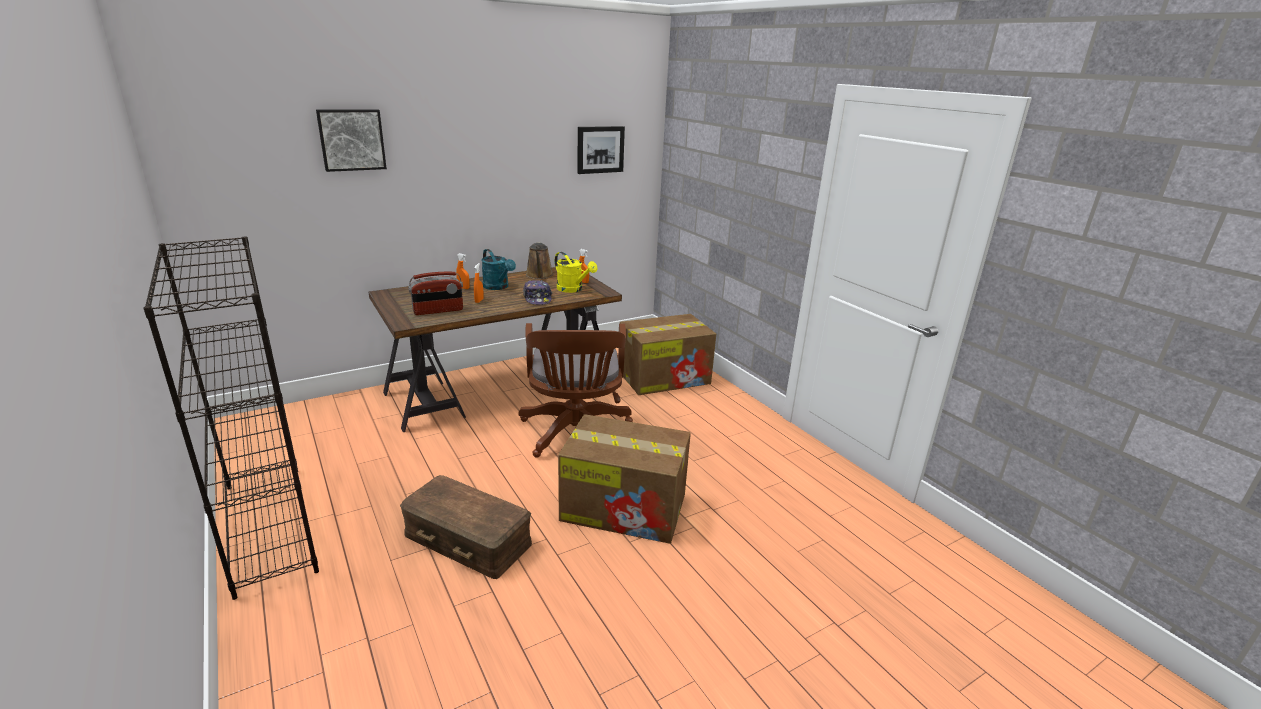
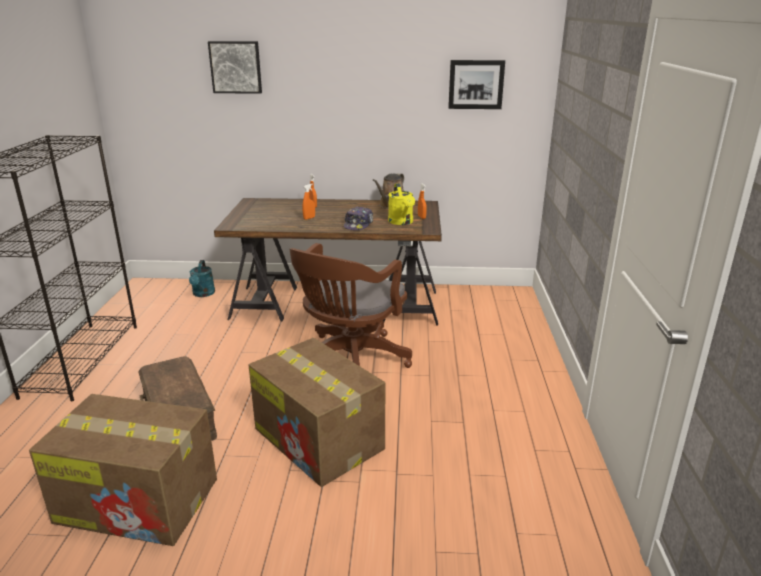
camera: 35 degrees right, 0 degrees up
radio [408,272,463,315] -> none
turquoise watering can [481,249,516,290] -> turquoise watering can moved to [189,260,215,297]
cardboard box [620,314,716,395] -> cardboard box moved to [29,394,217,546]

